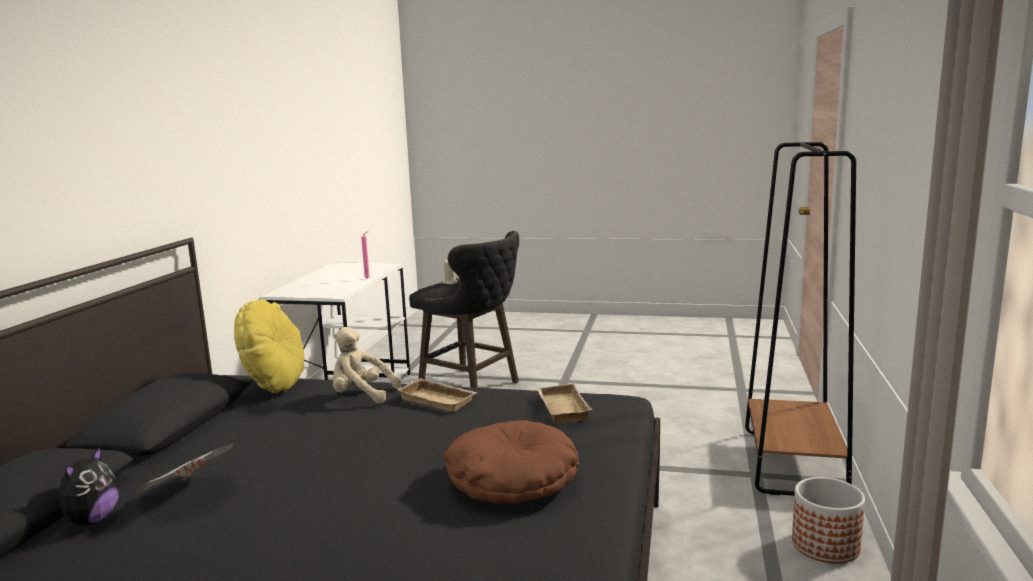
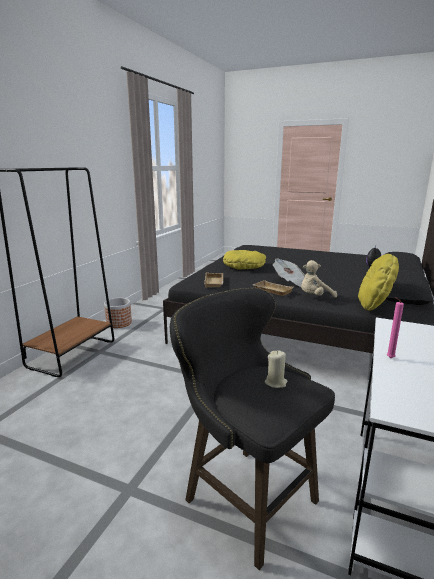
camera: 170 degrees left, 5 degrees up
newspaper [136,443,235,493] -> newspaper moved to [273,259,305,287]
beige plush toy [333,327,401,403] -> beige plush toy turned 135 degrees clockwise [301,260,337,298]
brown pillow [444,420,579,504] -> yellow pillow [223,250,266,270]

